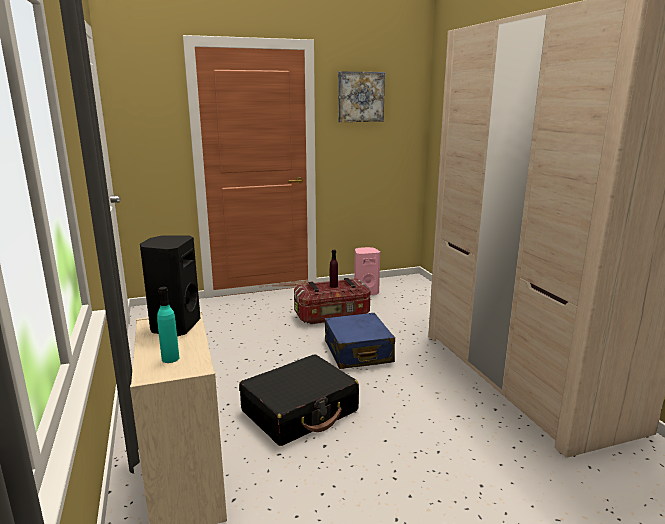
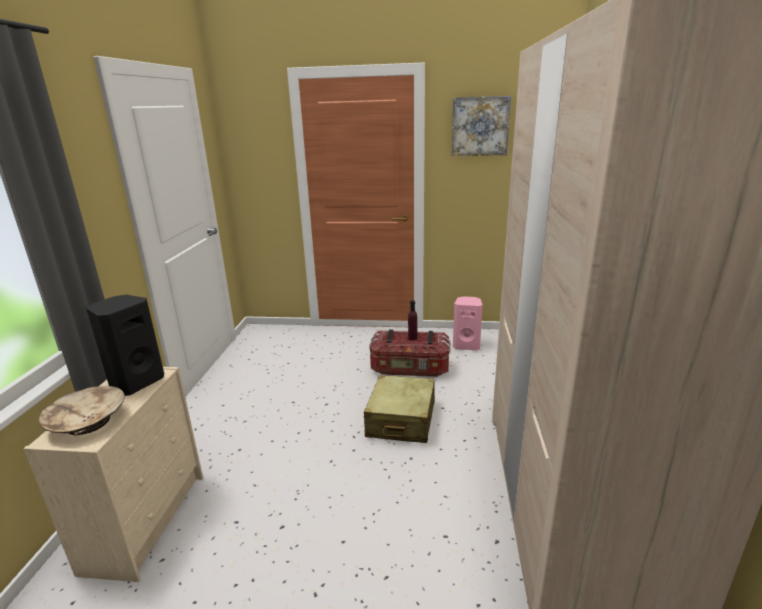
camera: 25 degrees right, 5 degrees up
turquoise bottle [157,287,179,363] -> beige bowl [39,386,125,436]
black suitcase [239,354,359,446] -> none
blue suitcase [325,313,395,369] -> beige suitcase [364,375,435,443]

